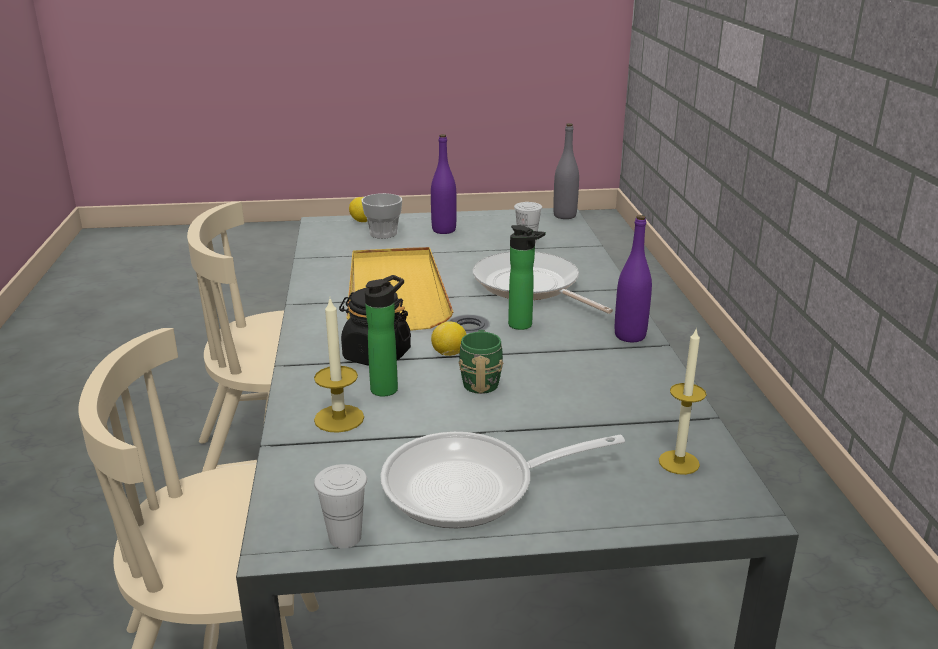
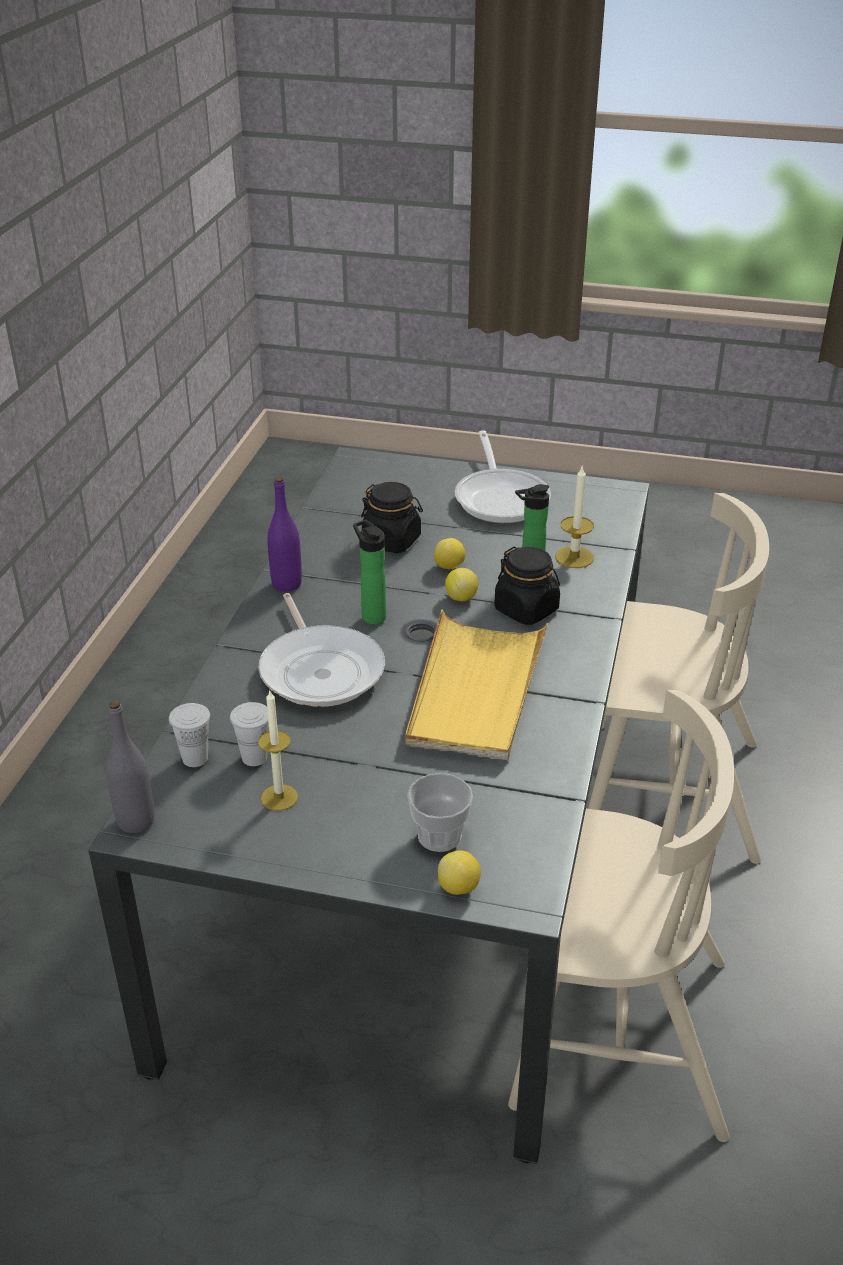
camera: 160 degrees left, 10 degrees up
white cup [314,464,367,548] -> white cup moved to [169,703,210,767]
frying pan [380,432,625,528] -> frying pan turned 75 degrees clockwise [455,430,551,523]
purple bottle [431,134,457,234] -> none
green mug [458,330,503,394] -> lemon [434,538,466,570]
candle [659,327,706,475] -> candle moved to [258,689,298,811]
none -> black jar [361,482,423,553]

